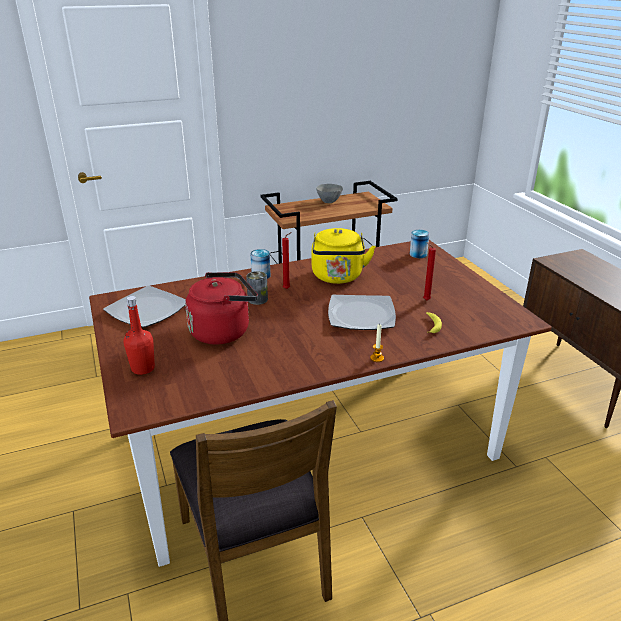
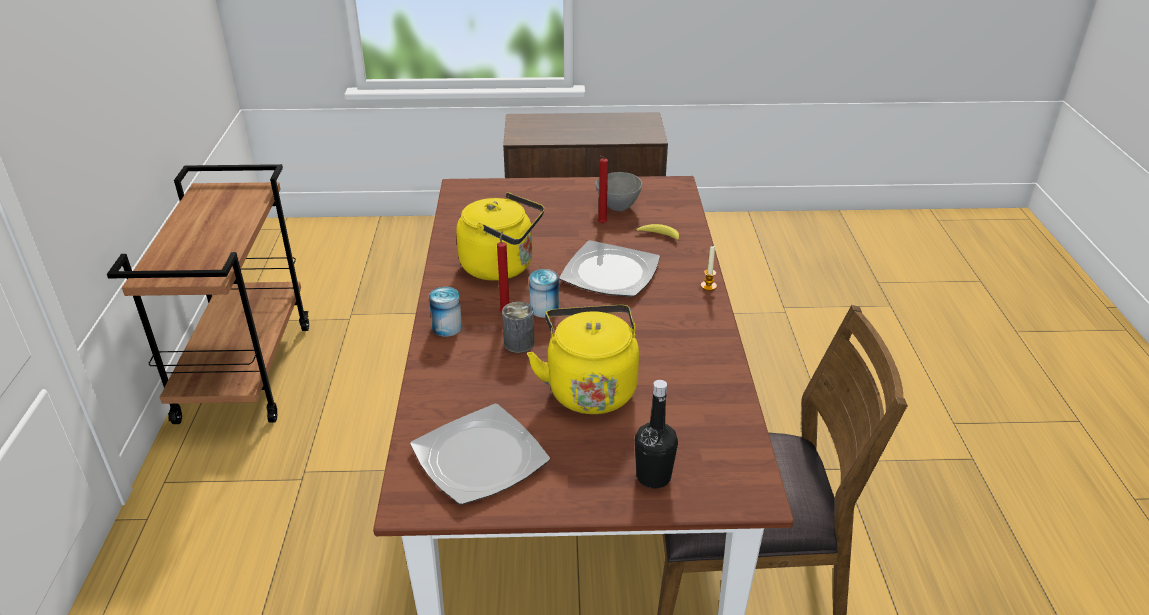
camera: 70 degrees left, 5 degrees up
red bottle [123,296,155,375] -> black bottle [635,380,678,489]
red kettle [185,272,258,345] -> yellow kettle [527,305,639,414]
grey bowl [316,184,343,203] -> grey bowl moved to [596,172,642,211]
can [410,230,429,258] -> can moved to [529,269,559,318]

